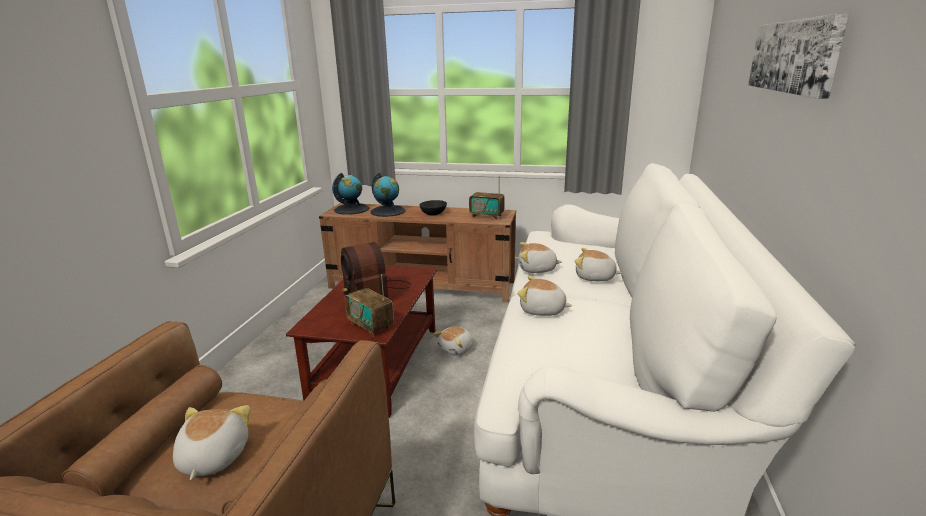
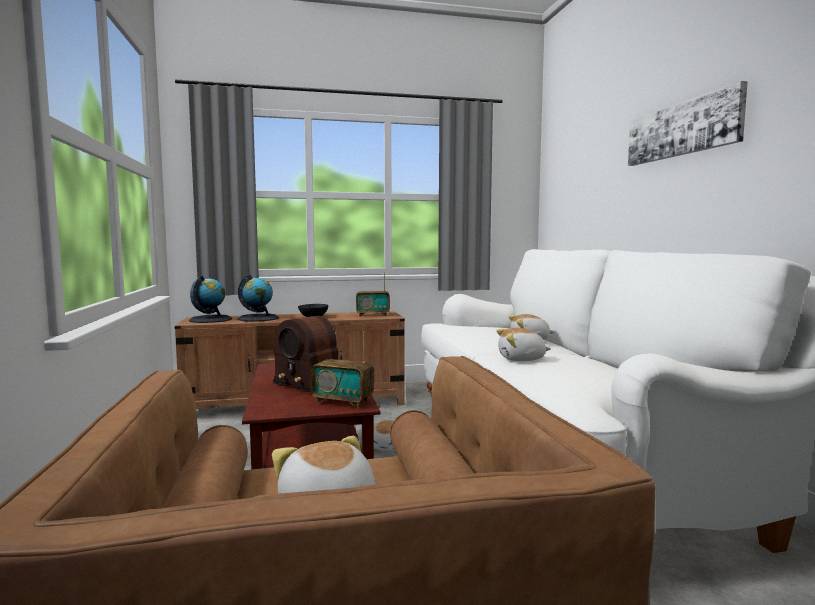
camera: 25 degrees left, 15 degrees down
plush toy [519,242,562,273] -> none

